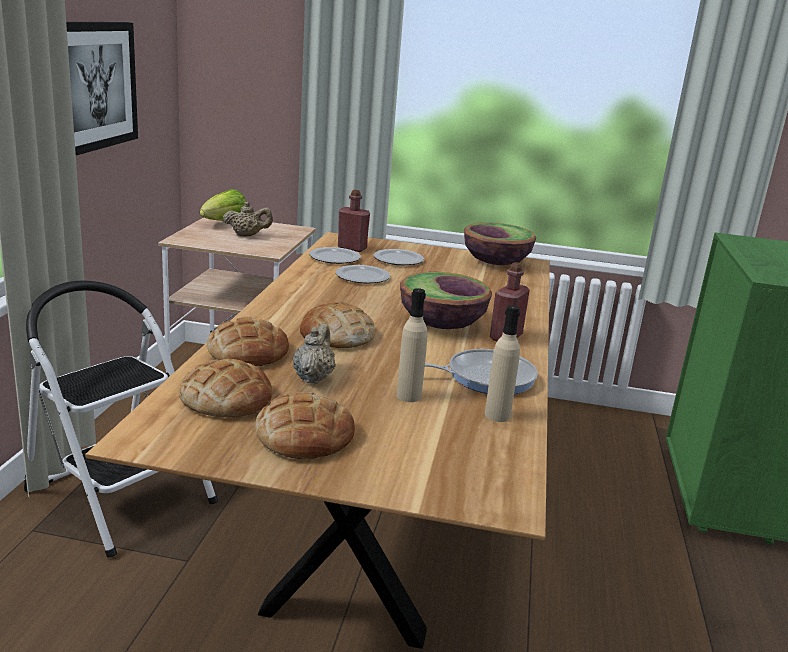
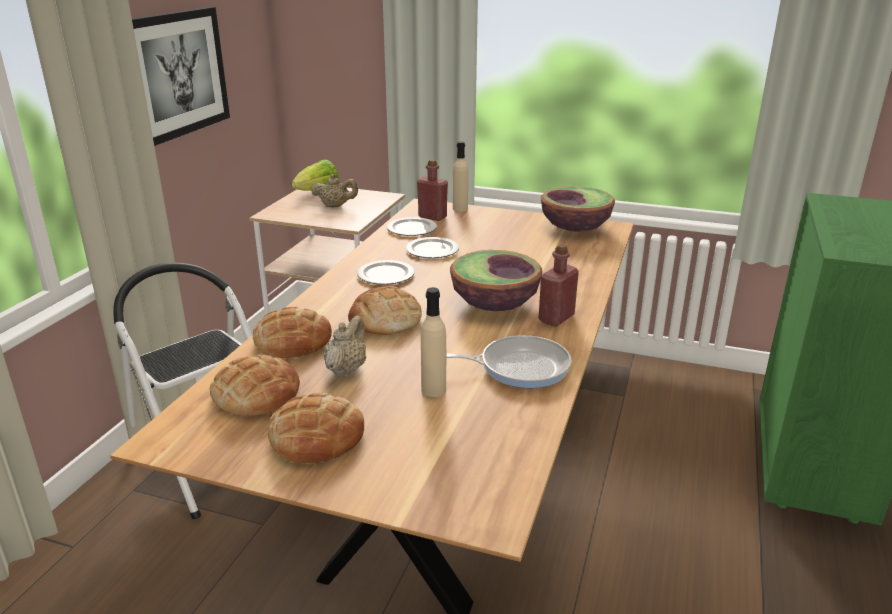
camera: 10 degrees right, 5 degrees up
plate [374,249,424,265] -> plate moved to [357,260,415,285]
beige bottle [485,305,520,422] -> beige bottle moved to [453,141,468,212]

